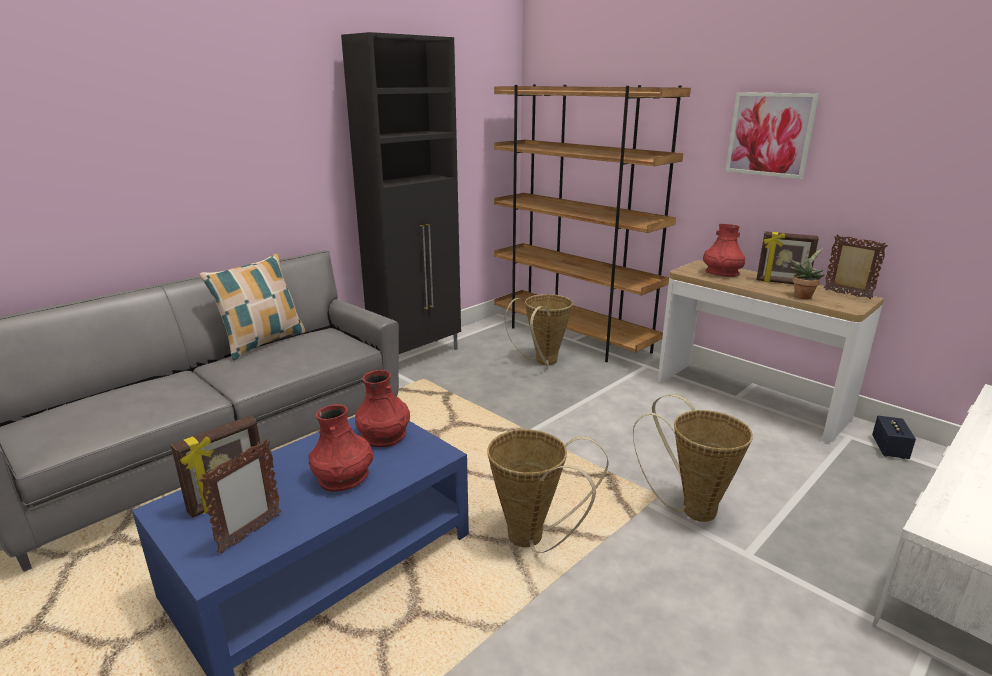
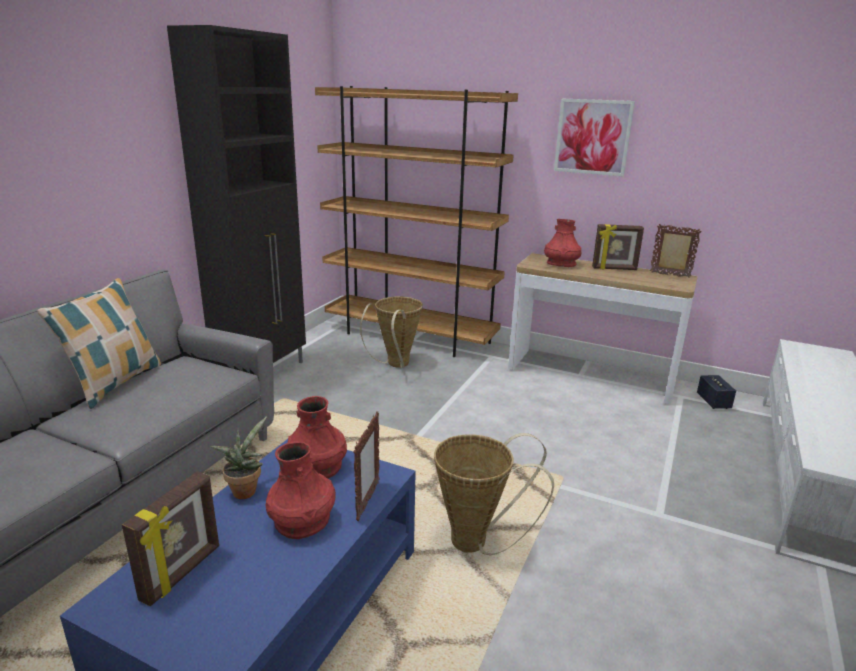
camera: 20 degrees left, 0 degrees up
picture frame [199,439,281,554] -> picture frame moved to [353,411,380,521]
basket [633,394,753,522] -> none
potted plant [789,248,825,299] -> potted plant moved to [211,417,267,499]

